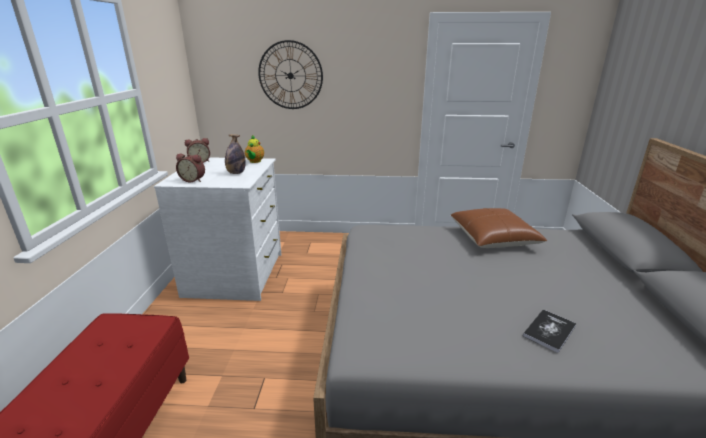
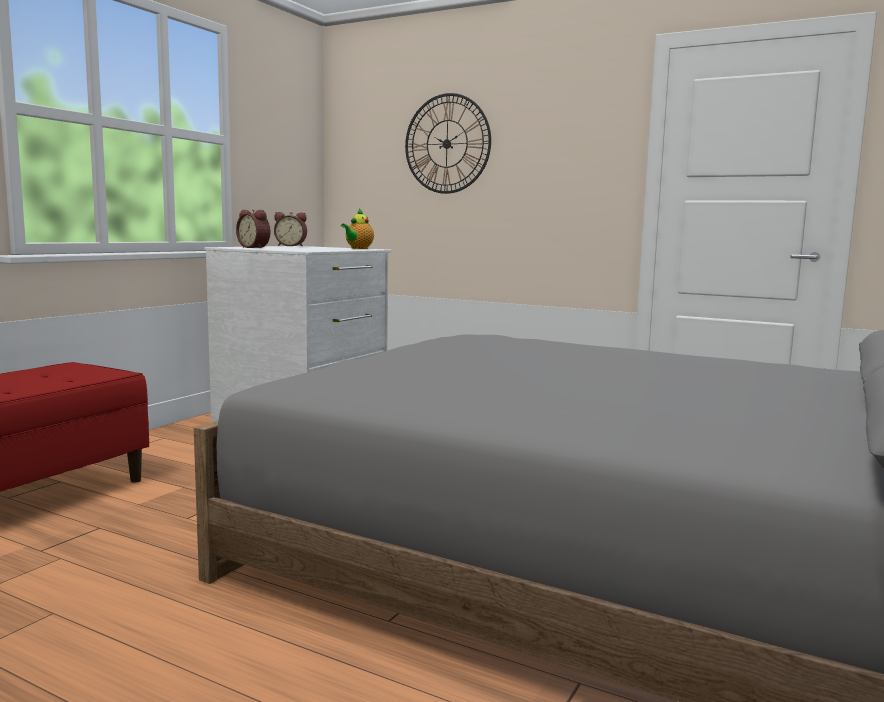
camera: 25 degrees right, 15 degrees down
bottle [225,134,246,174] -> none
brown pillow [451,208,547,248] -> none
book [523,310,577,353] -> none

